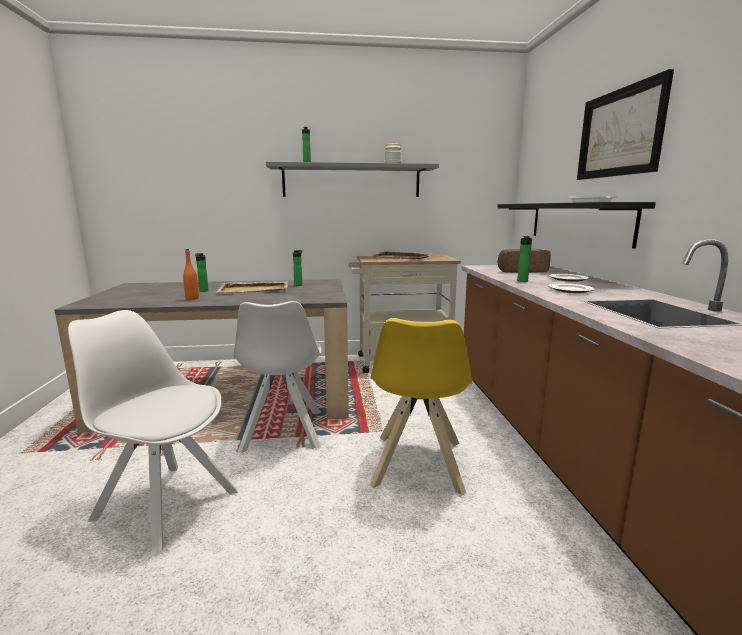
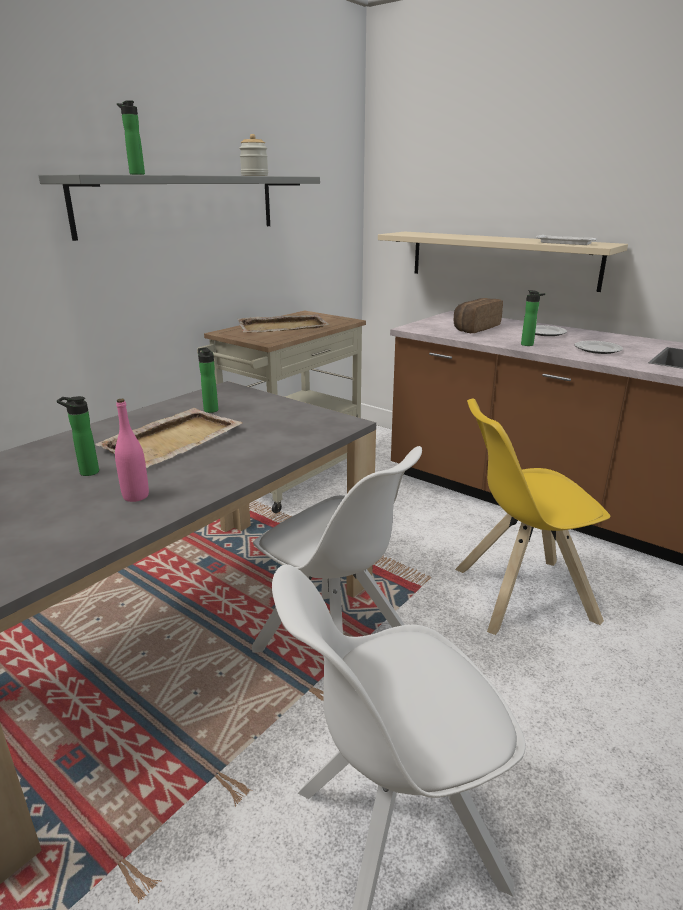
camera: 45 degrees left, 10 degrees up
orange bottle [183,249,199,300] -> pink bottle [115,399,149,502]
yellow chair [370,318,472,495] -> yellow chair turned 120 degrees clockwise [455,399,611,635]
black shelf [497,202,656,249] -> beige shelf [378,232,628,292]
picture [577,69,674,180] -> none

